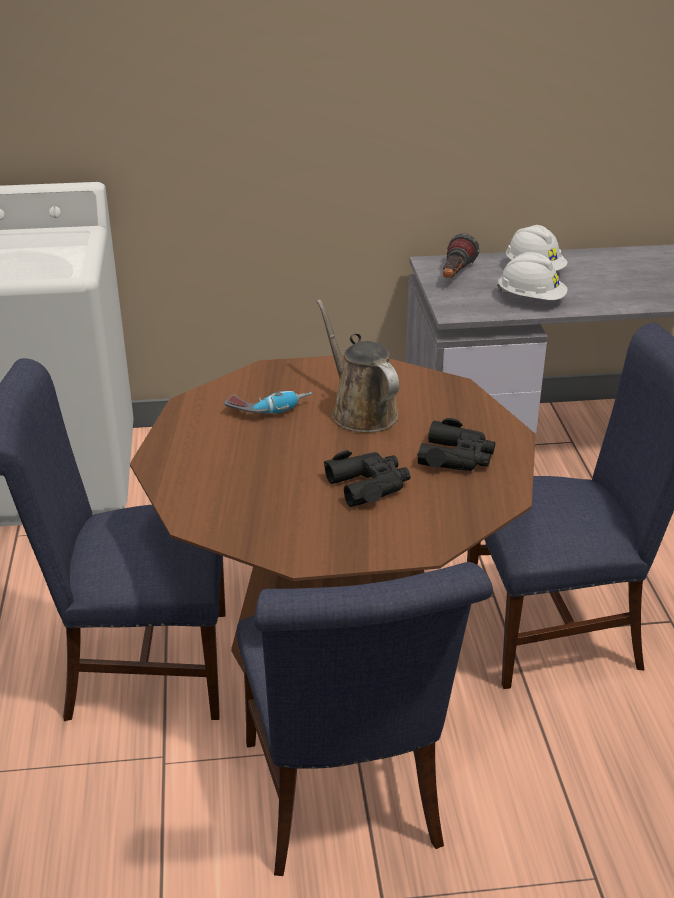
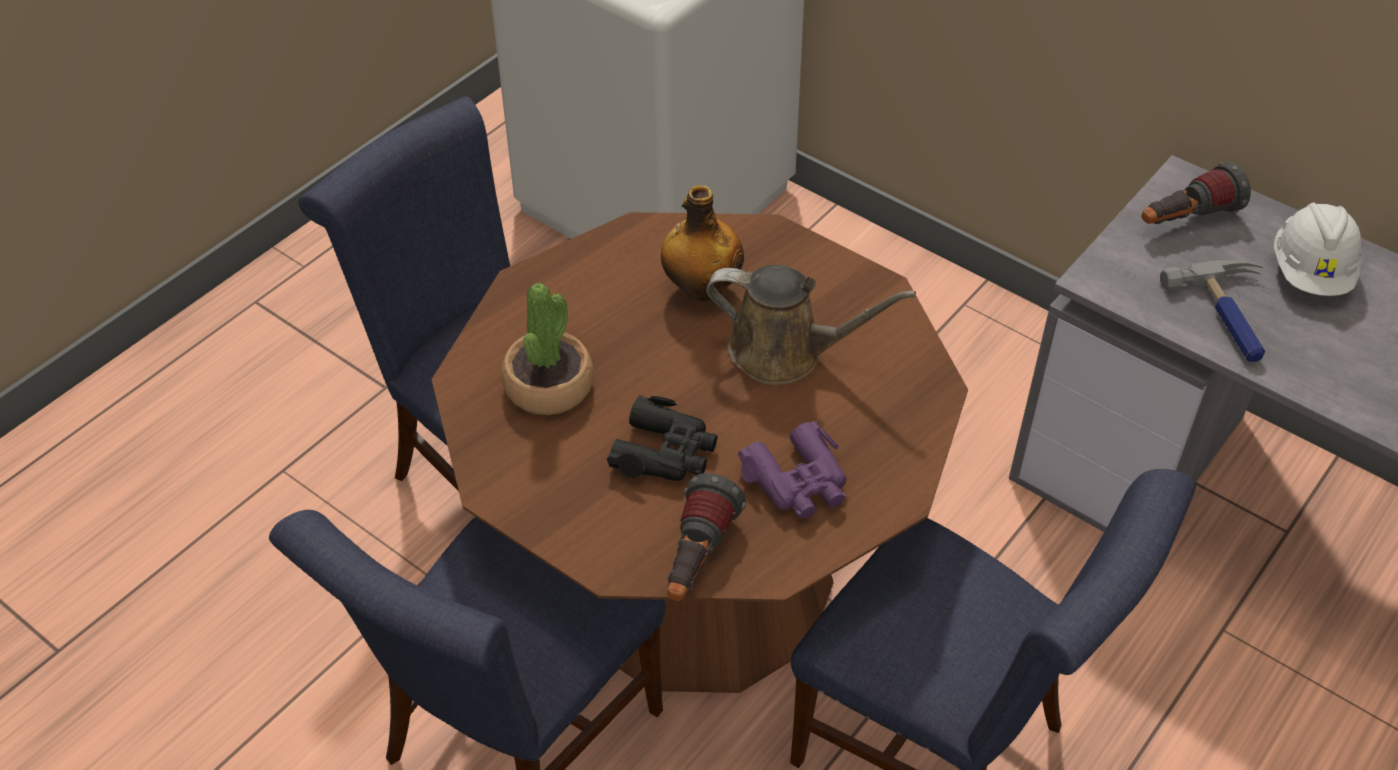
camera: 45 degrees right, 15 degrees up
power drill [225,391,312,414] -> bottle [661,185,744,301]
brown watering can [316,299,399,432] -> brown watering can turned 90 degrees clockwise [706,265,916,385]
black binoculars [417,418,495,471] -> purple binoculars [738,421,847,519]
white hard hat [497,252,568,300] -> hammer [1160,260,1265,362]
none -> potted plant [502,283,594,415]
none -> flashlight [668,473,746,601]

